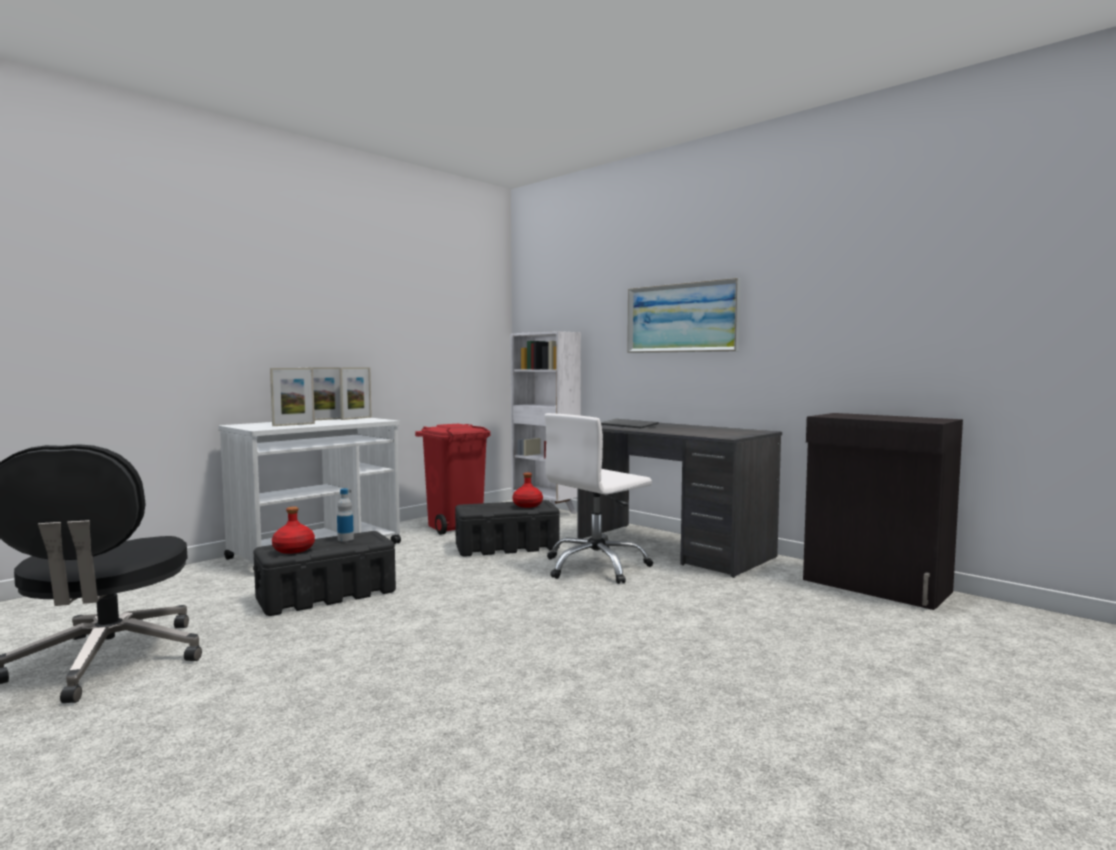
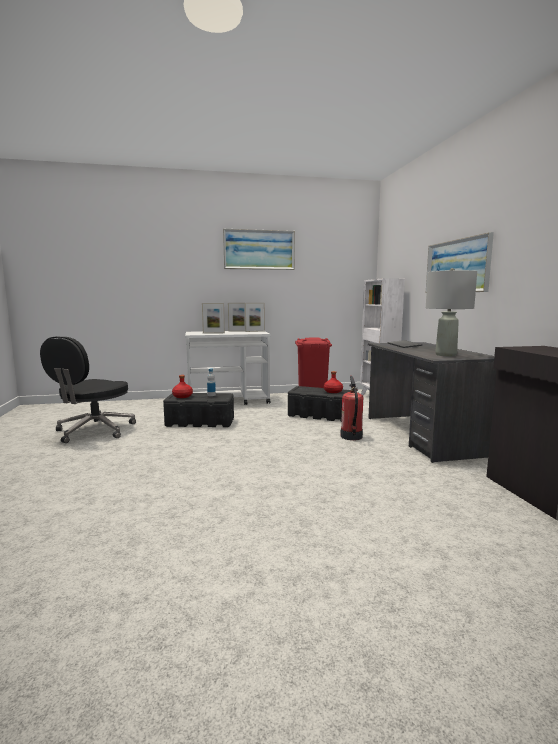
camera: 35 degrees right, 5 degrees up
white office chair [545,413,653,584] -> fire extinguisher [340,376,363,440]
none -> picture [223,229,295,270]
none -> grey table lamp [426,268,477,356]

